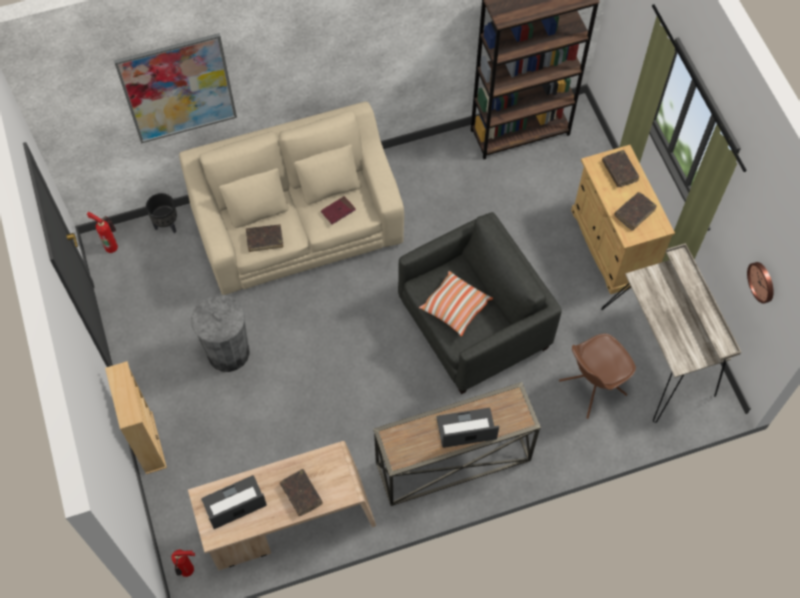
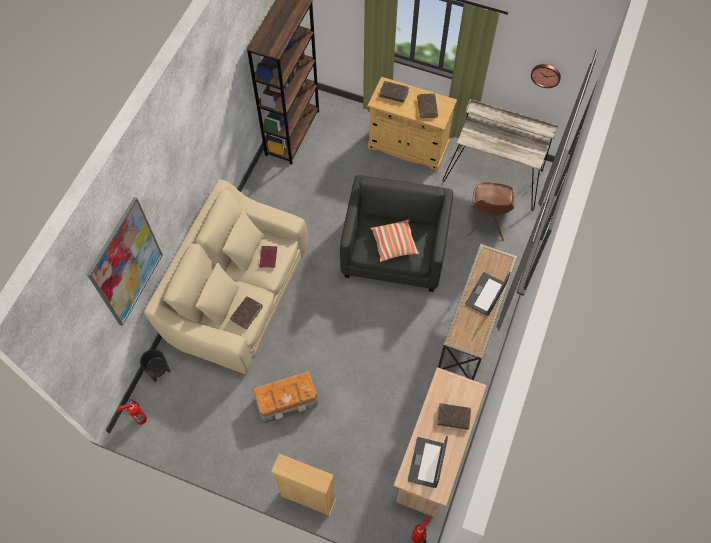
camera: 50 degrees left, 0 degrees up
grey trash can [191,295,250,372] -> storage box [253,371,318,423]

